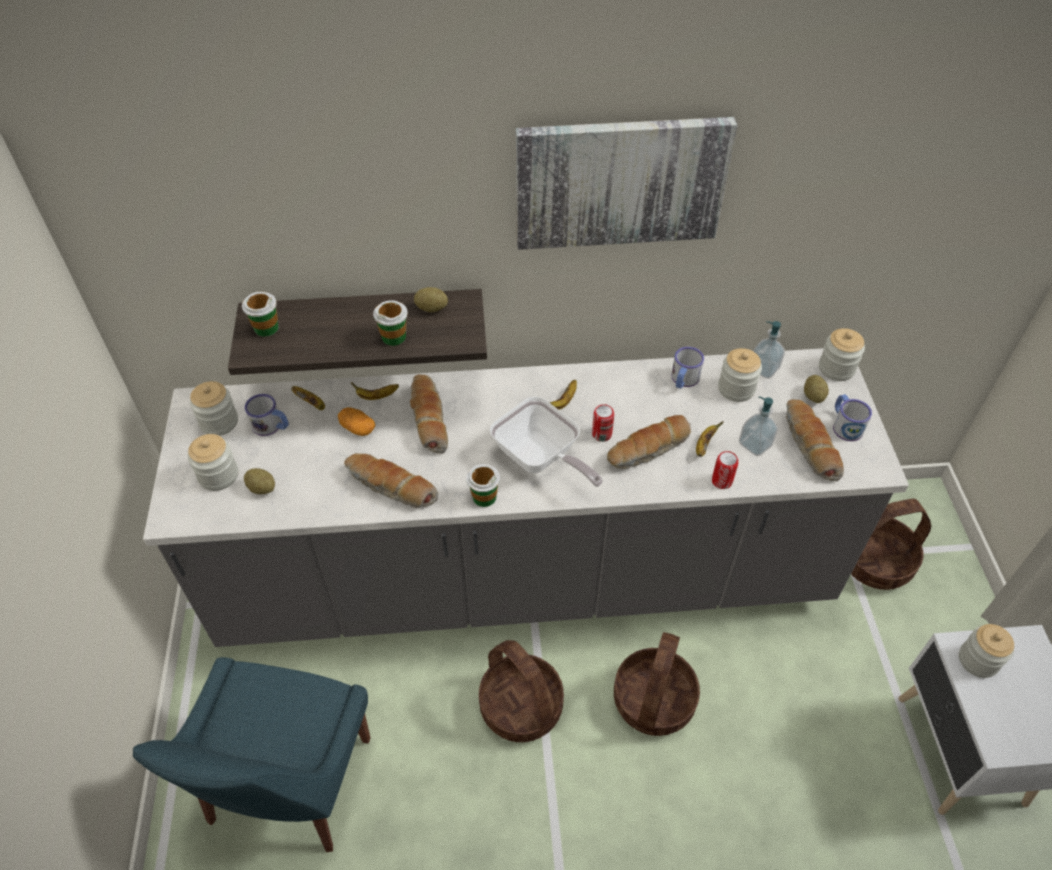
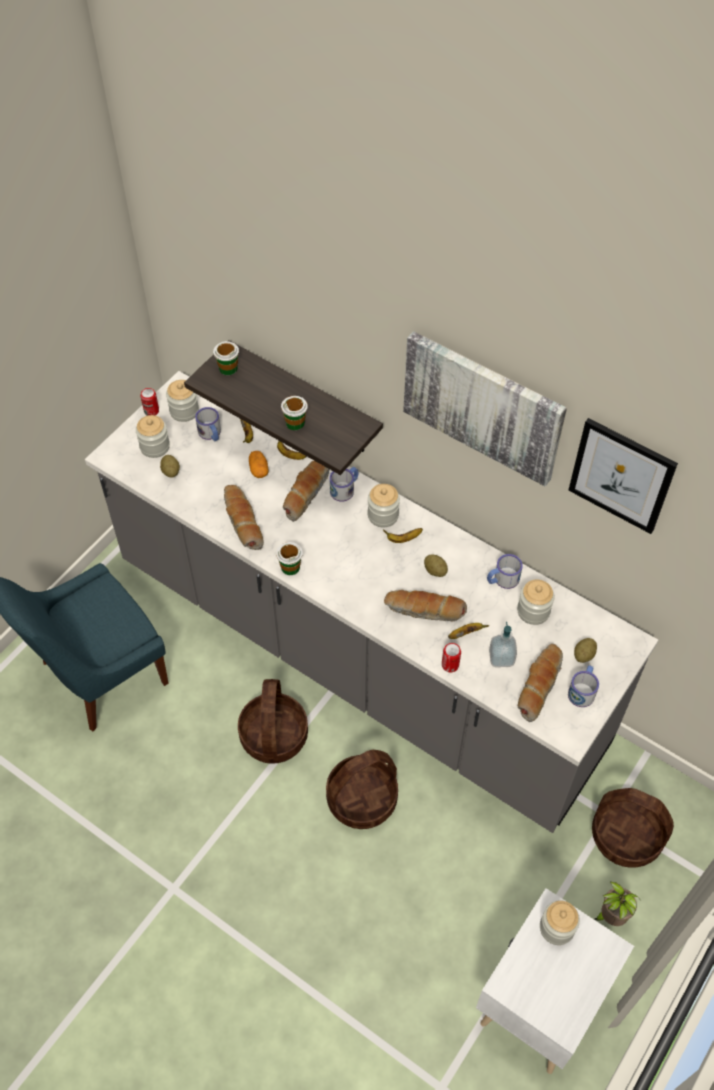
camera: 40 degrees right, 5 degrees up
potato [414,287,448,312] -> potato moved to [424,554,448,577]
frying pan [490,397,603,487] -> none
can [592,404,614,442] -> can moved to [141,388,159,416]
soap dispenser [753,321,785,379] -> none
jar [819,328,865,381] -> jar moved to [367,484,400,528]
none -> mug [330,467,358,501]
none -> picture [568,418,678,534]
none -> potted plant [594,881,640,926]

